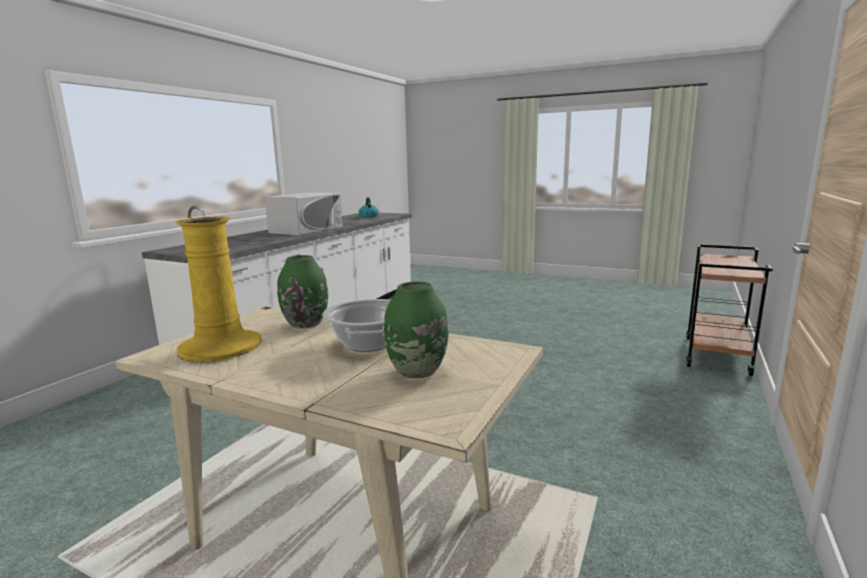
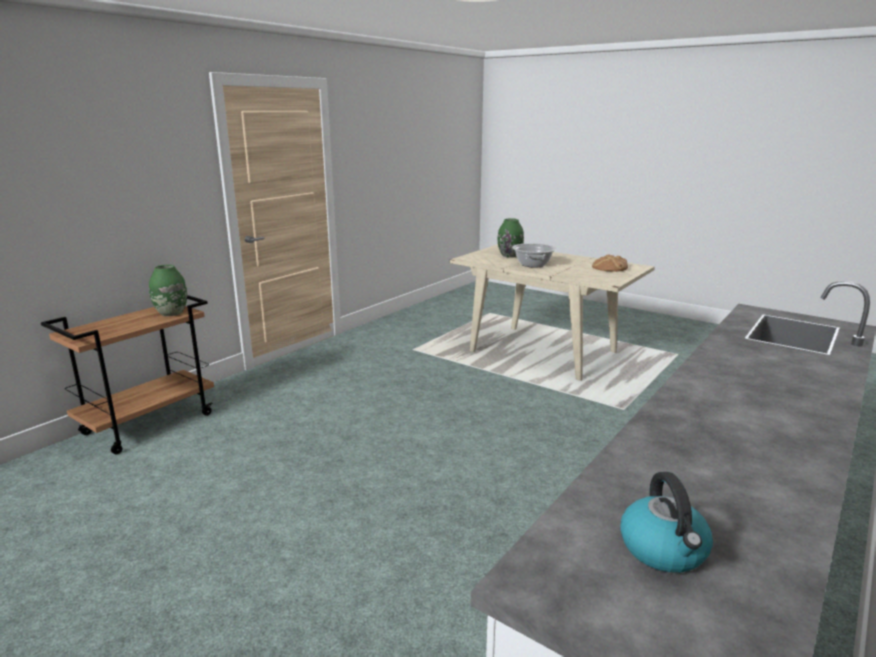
camera: 170 degrees left, 5 degrees up
yellow vase [176,216,262,362] -> bread [592,254,628,272]
white microwave [265,192,343,236] -> none
green vase [277,255,328,329] -> green vase moved to [149,265,187,316]

